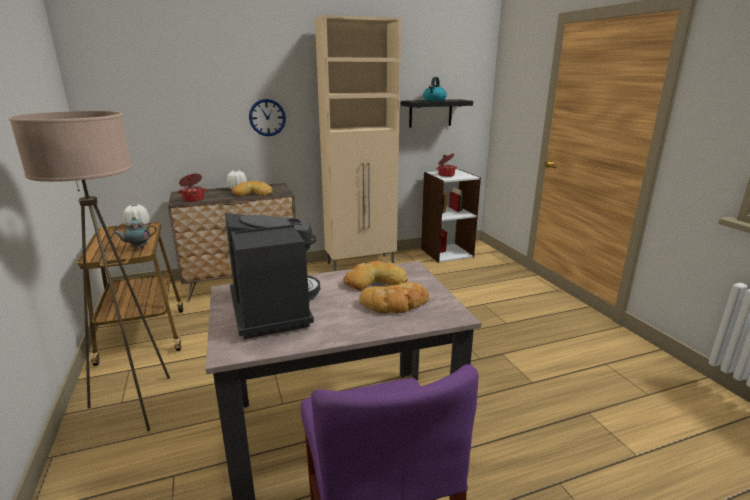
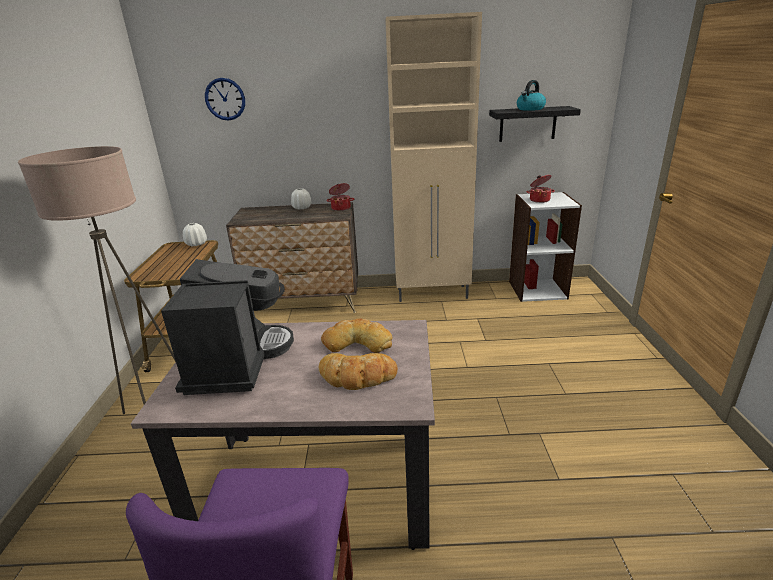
camera: 20 degrees right, 5 degrees up
teapot [113,217,157,249] -> none
cooking pot [177,173,208,202] -> cooking pot moved to [326,183,354,211]
bread [232,181,273,196] -> none
wall clock [249,99,286,136] -> wall clock moved to [205,78,245,121]

